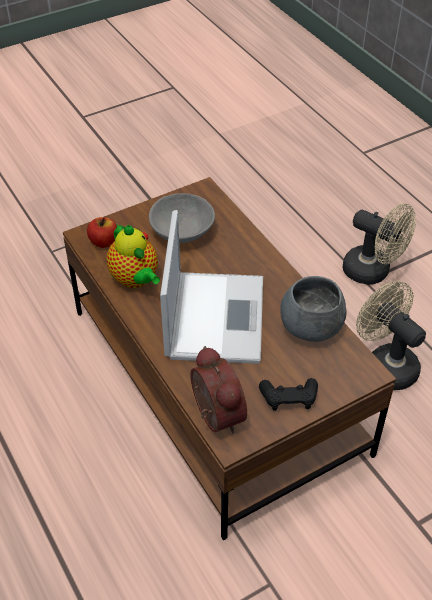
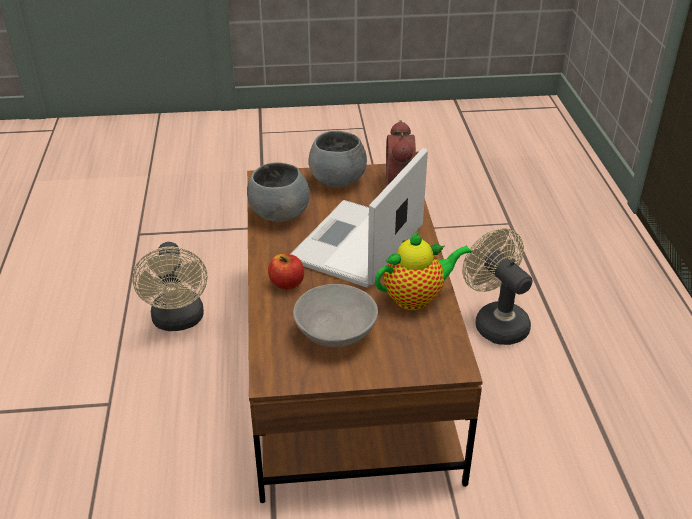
camera: 155 degrees left, 10 degrees down
apple [87,217,117,248] -> apple moved to [268,254,304,290]
teapot [107,224,160,288] -> teapot turned 75 degrees clockwise [375,232,472,310]
black game controller [259,378,318,411] -> grey bowl [308,131,367,188]
beige fan [342,203,416,285] -> beige fan moved to [463,228,532,345]

